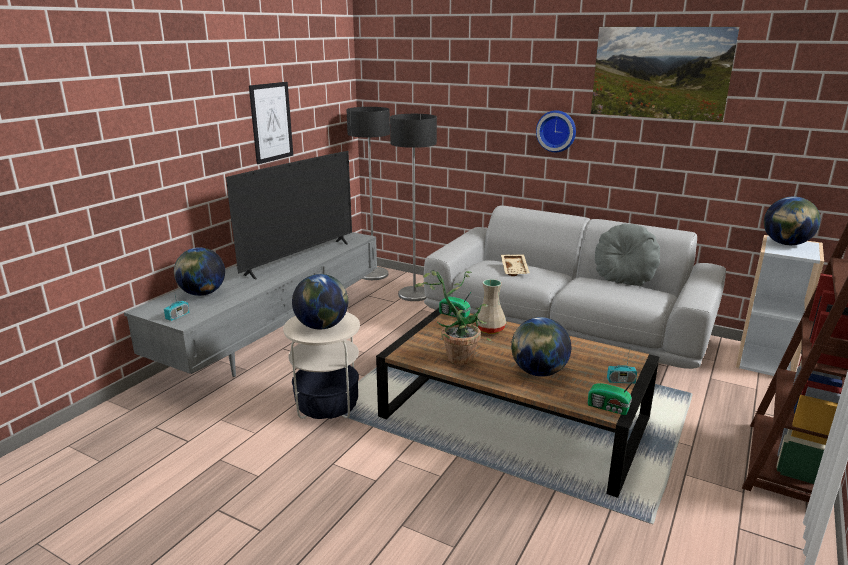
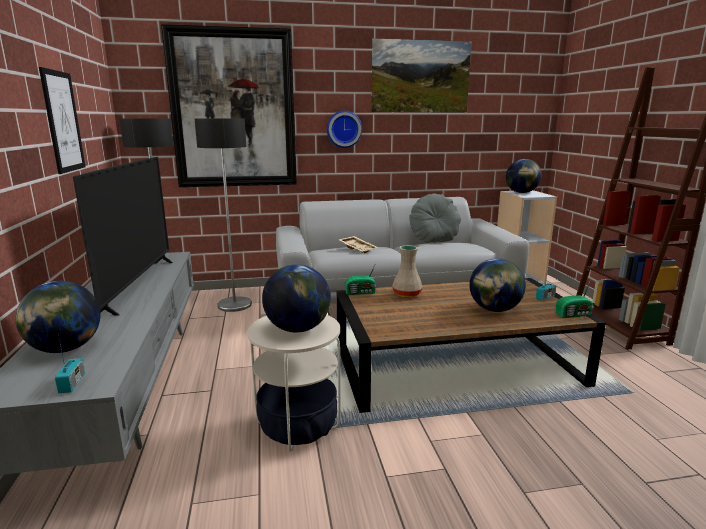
camera: 40 degrees left, 5 degrees down
potted plant [414,270,492,365] -> none
none -> picture [161,24,297,187]

